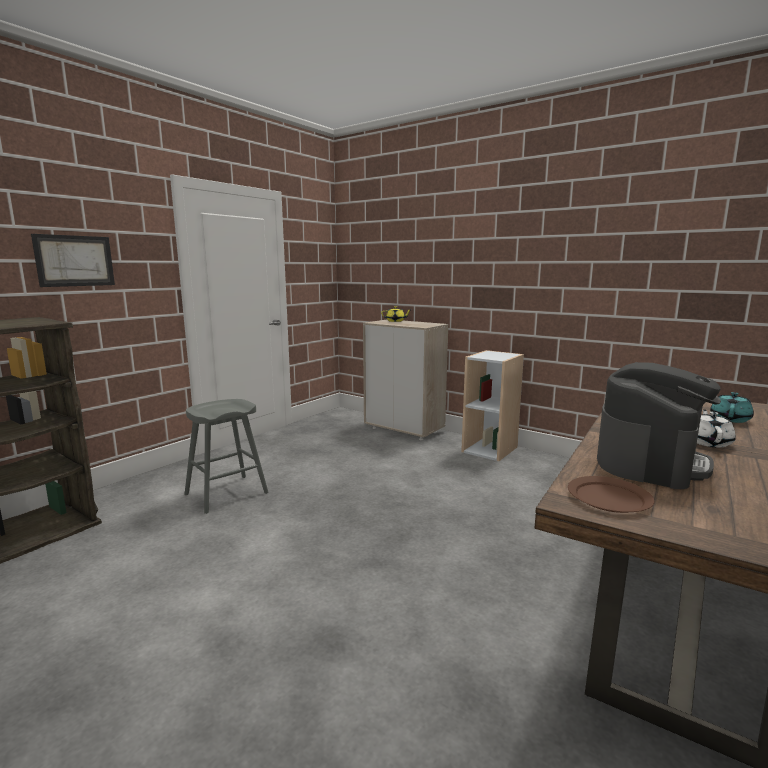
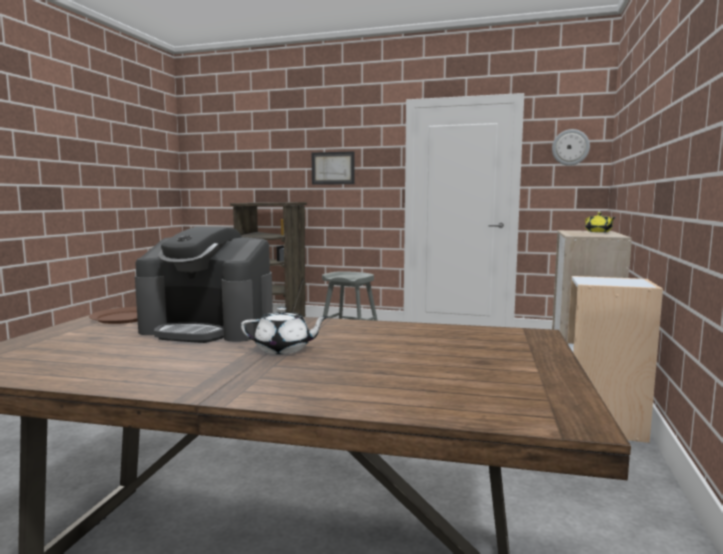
camera: 70 degrees right, 5 degrees down
turquoise teapot [710,392,754,423] -> none
none -> wall clock [552,129,590,166]

